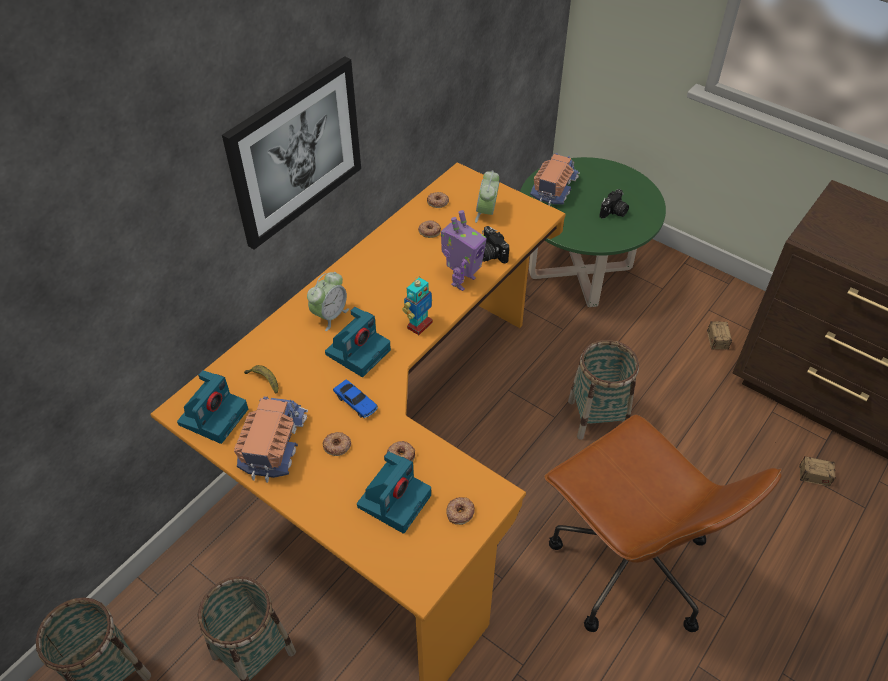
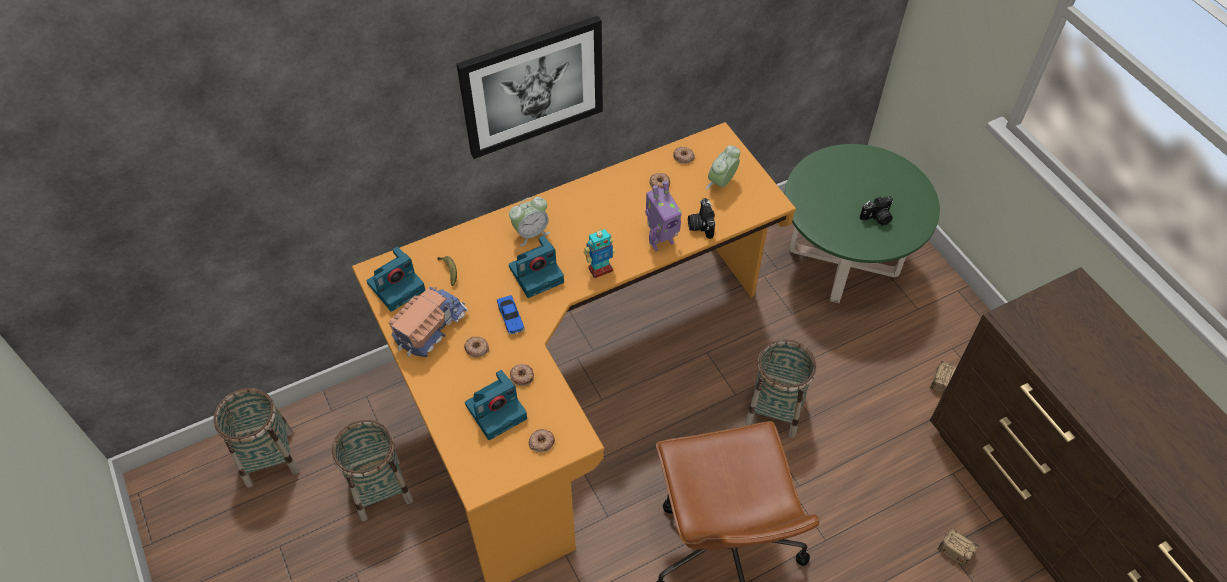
camera: 25 degrees right, 5 degrees up
toy truck [530,153,580,206] -> none

